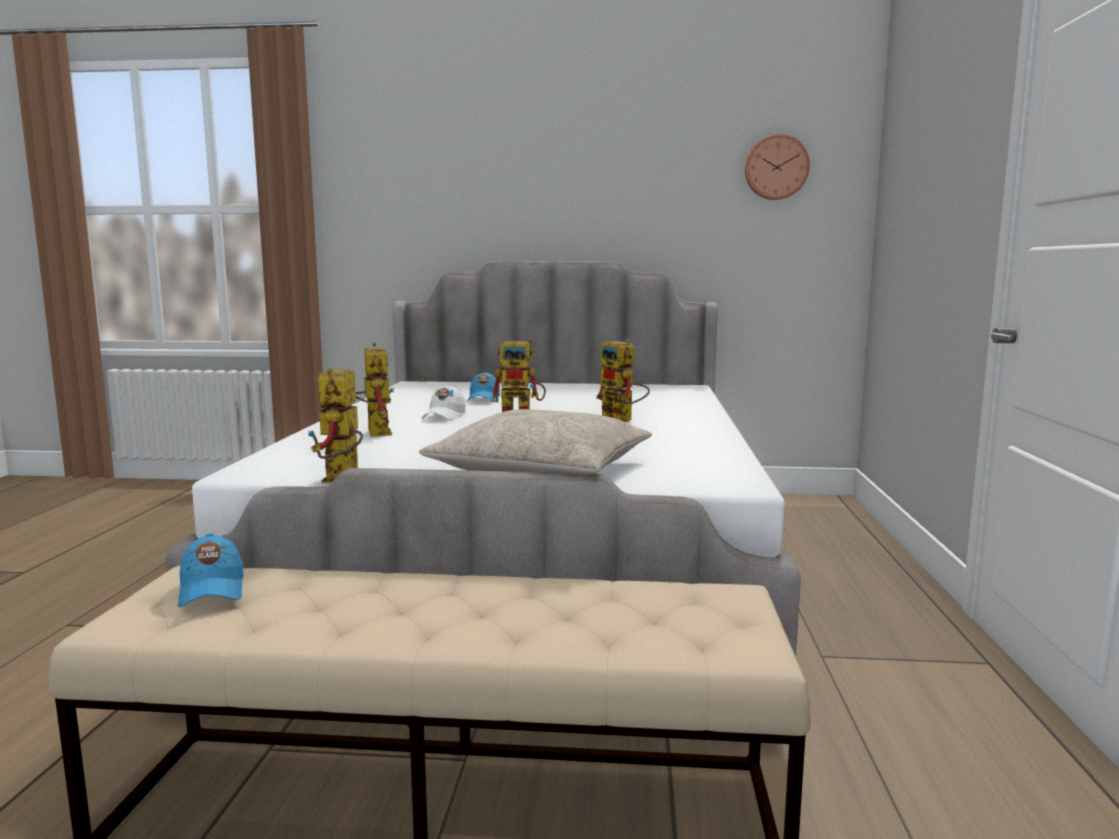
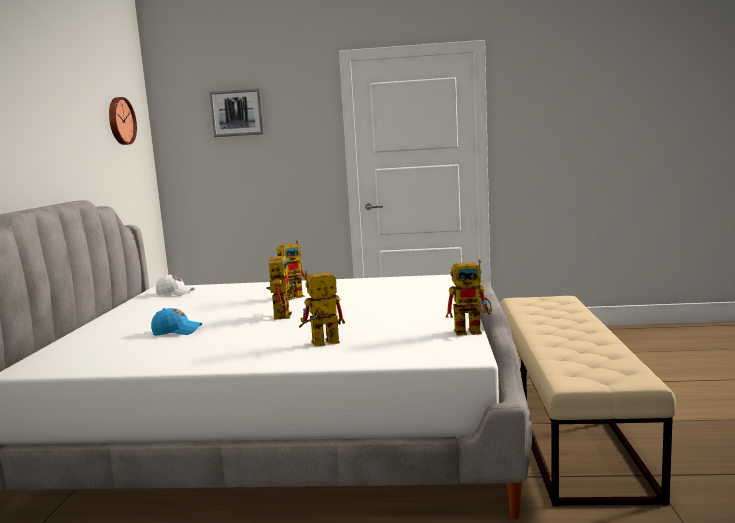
camera: 90 degrees left, 0 degrees up
blue cap [178,533,244,607] -> none
beige pillow [419,409,652,475] -> none
white cap [422,385,466,420] -> white cap moved to [156,275,195,296]
none -> picture [209,88,264,137]

